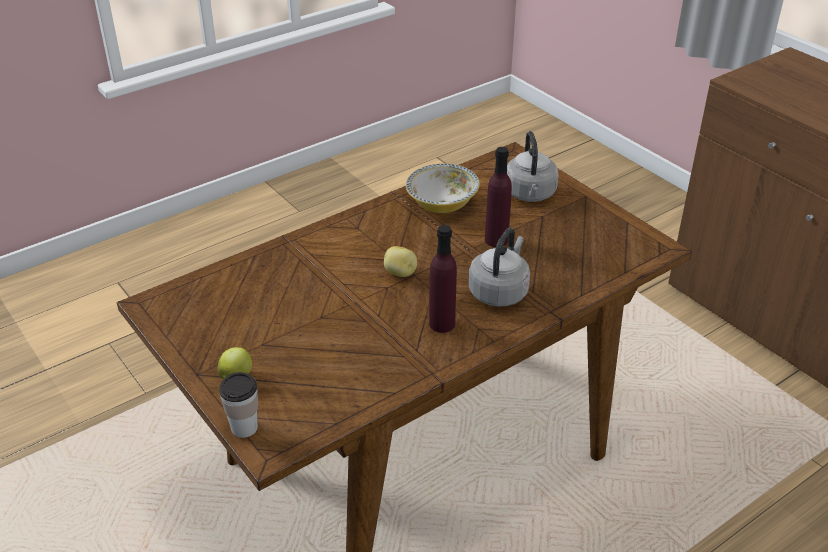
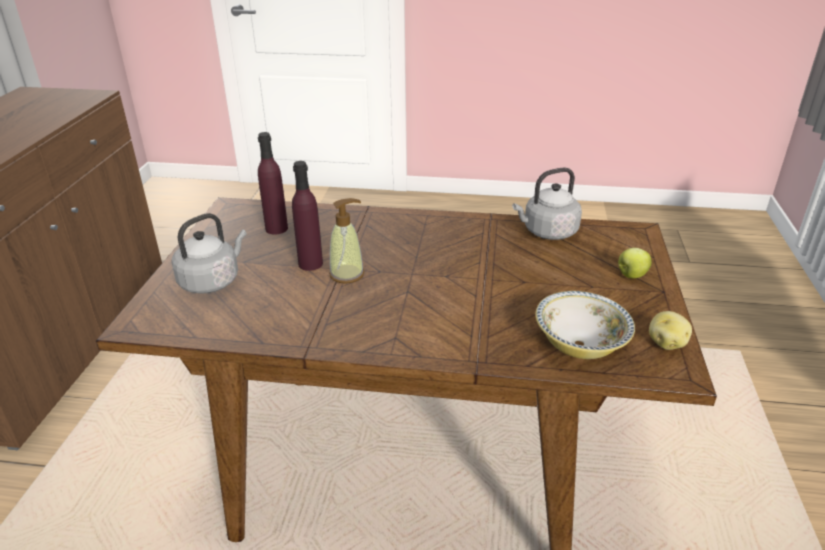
camera: 135 degrees left, 5 degrees down
cup [219,372,258,438] -> none
potato [384,246,417,277] -> potato moved to [649,311,692,350]
bowl [406,163,480,213] -> bowl moved to [535,291,635,359]
purple bottle [429,225,457,333] -> purple bottle moved to [258,132,288,234]
grey kettle [468,228,530,307] -> grey kettle moved to [512,168,582,240]
none -> soap dispenser [329,198,364,284]

